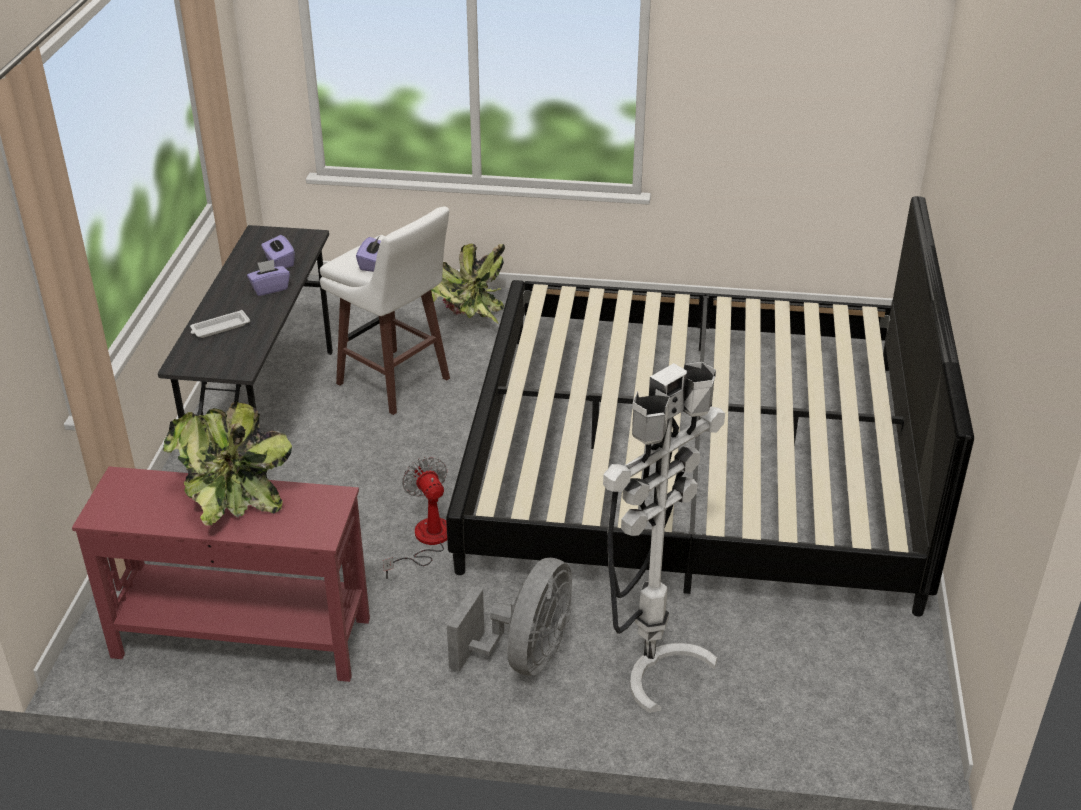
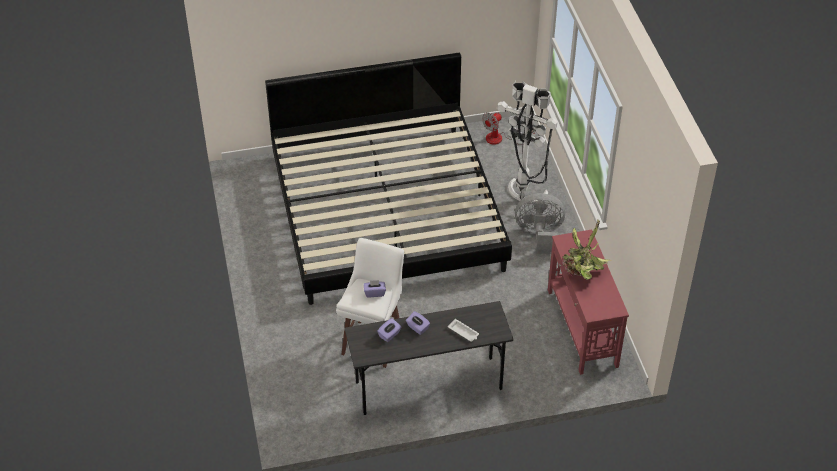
camera: 110 degrees left, 10 degrees up
fan [383,457,447,579] -> fan moved to [482,112,535,145]
potted plant [431,244,505,323] -> none

